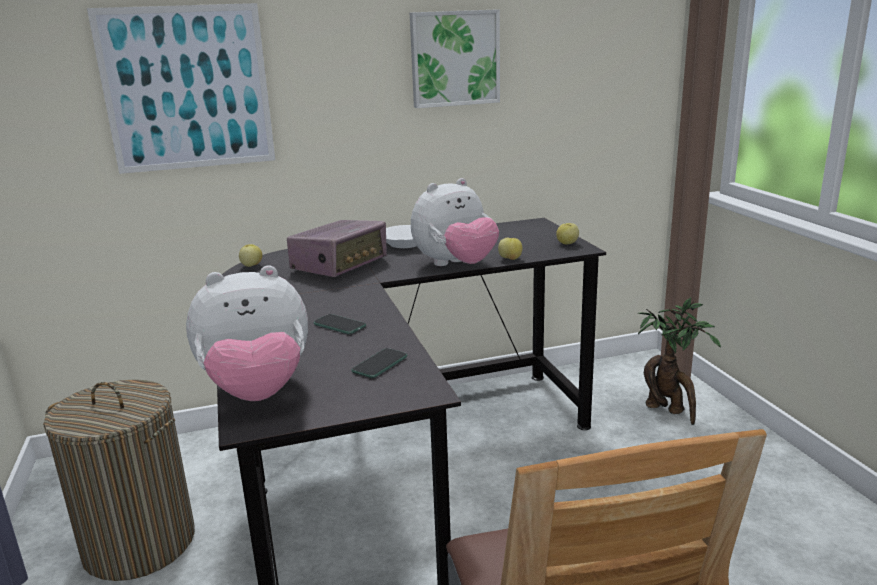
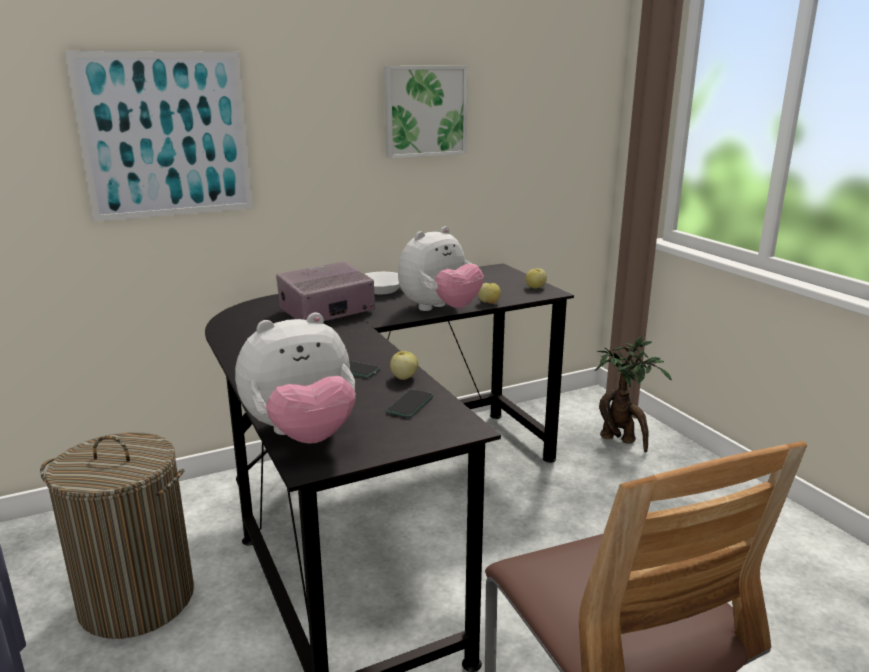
camera: 10 degrees left, 0 degrees up
apple [239,244,262,267] -> apple moved to [390,351,418,380]
radio [287,220,387,277] -> radio turned 150 degrees counterclockwise [276,261,375,321]

